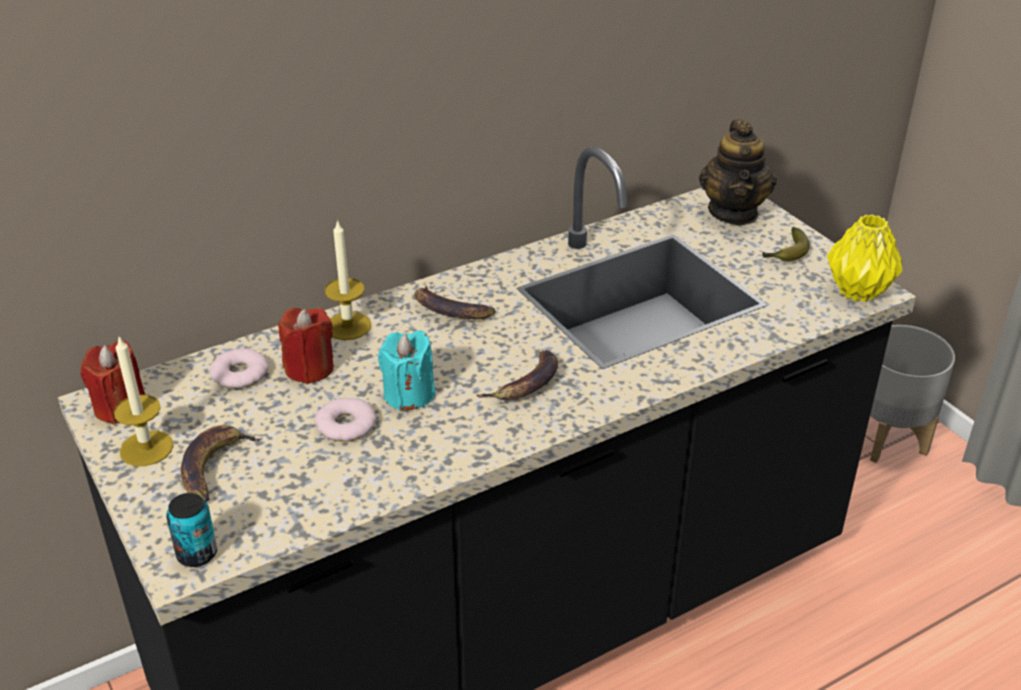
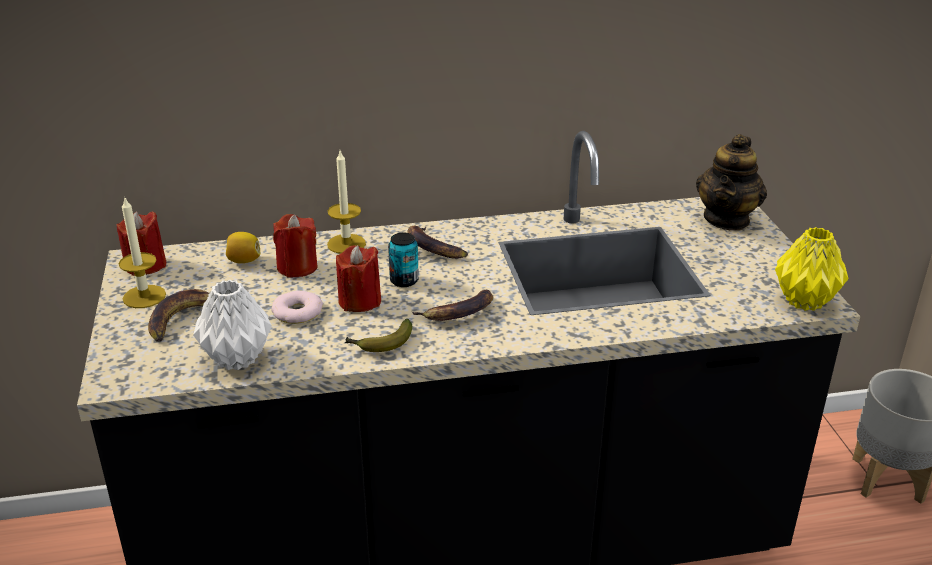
camera: 20 degrees right, 5 degrees down
can [166,493,217,567] -> can moved to [388,233,419,287]
donut [210,348,269,389] -> lemon [226,232,260,263]
turquoise candle [378,330,435,411] -> red candle [336,245,381,312]
banana [762,227,810,261] -> banana moved to [345,319,412,352]
none -> white vase [193,280,272,370]

